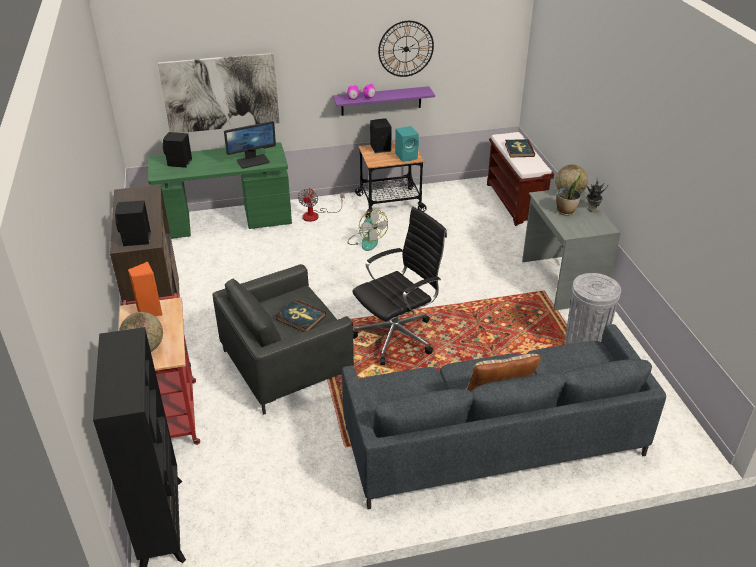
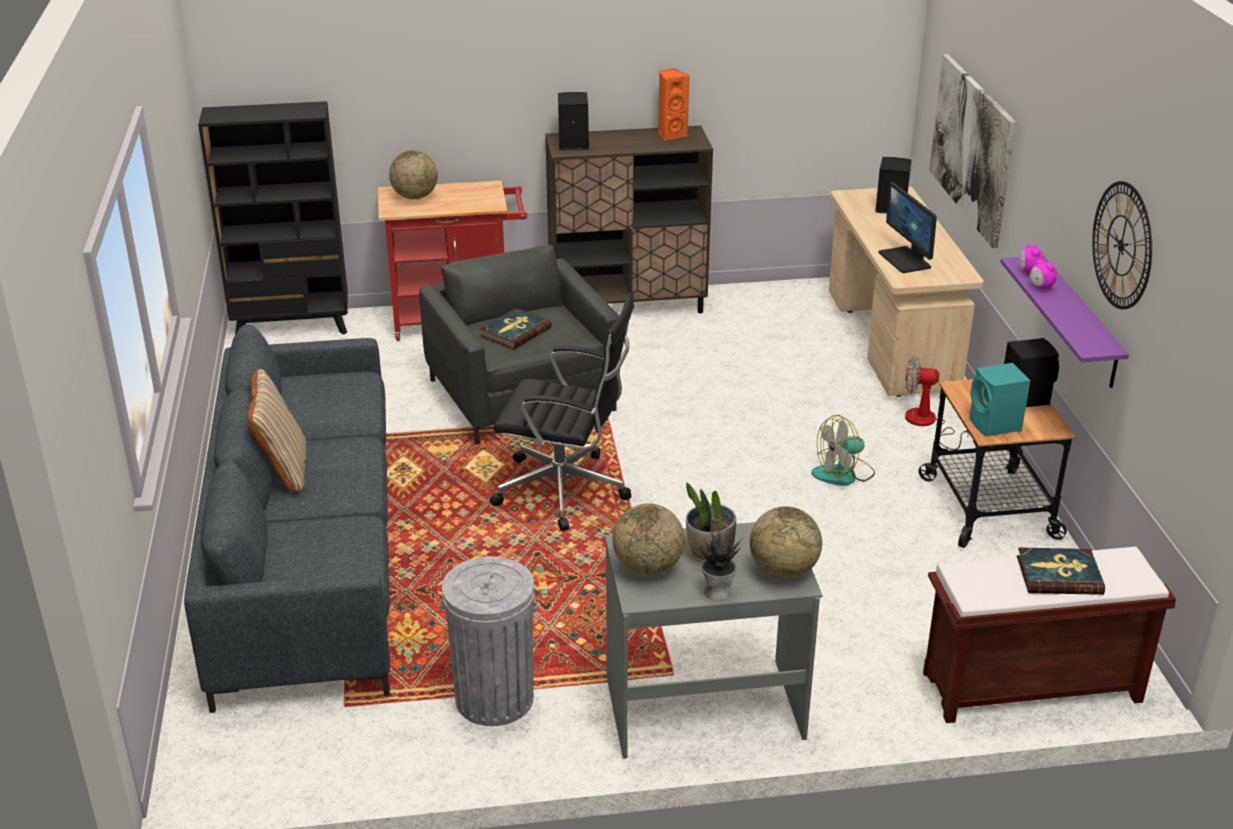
camera: 95 degrees right, 5 degrees down
orange speaker [128,262,163,317] -> orange speaker moved to [658,69,690,140]
green desk [148,142,292,239] -> beige desk [829,187,984,397]
black office chair [352,207,447,365] -> black office chair turned 45 degrees counterclockwise [490,293,634,531]
none -> globe [613,503,685,576]

